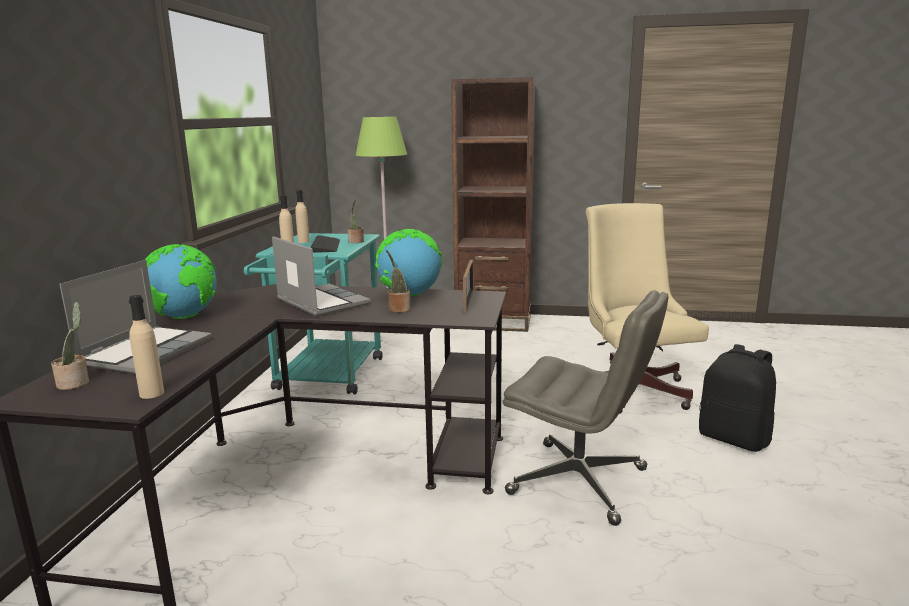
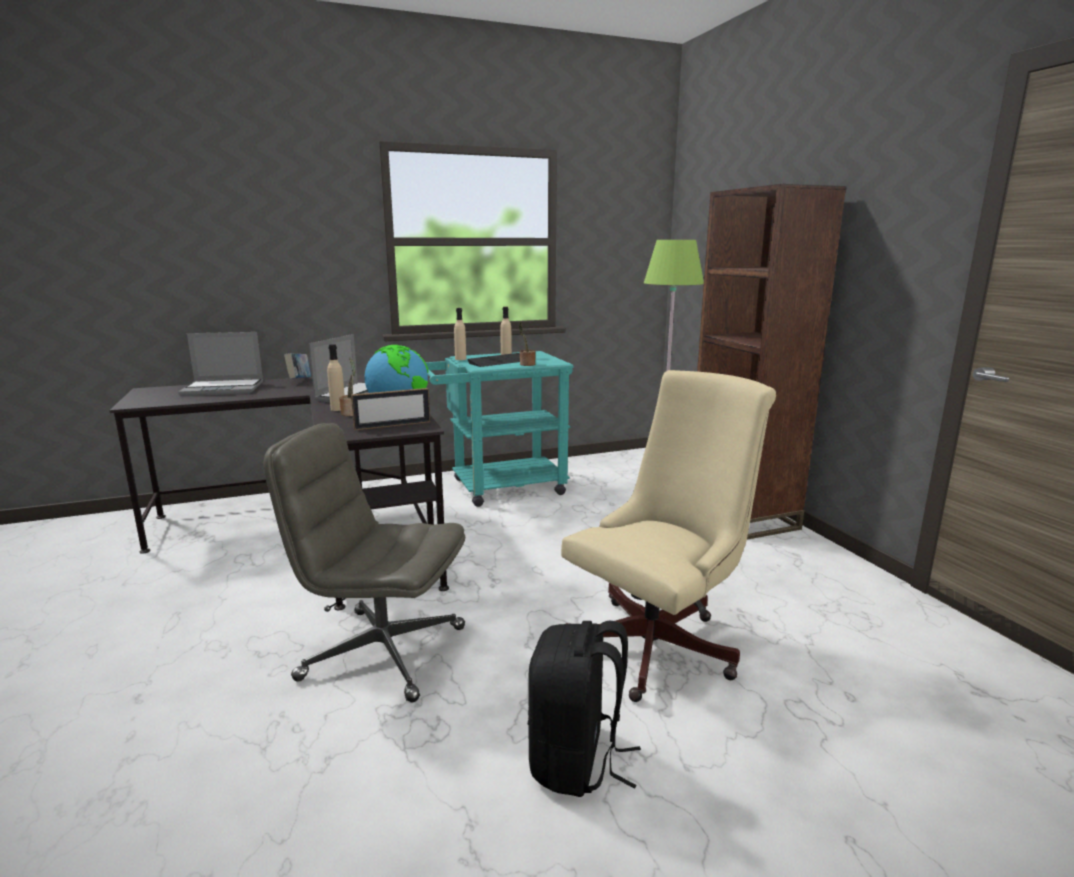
camera: 60 degrees right, 0 degrees up
potted plant [51,302,89,390] -> none
beige bottle [129,295,164,399] -> beige bottle moved to [327,344,345,411]
globe [145,244,217,319] -> book [284,353,311,379]
grey office chair [503,290,668,526] -> grey office chair turned 105 degrees clockwise [264,423,465,702]

